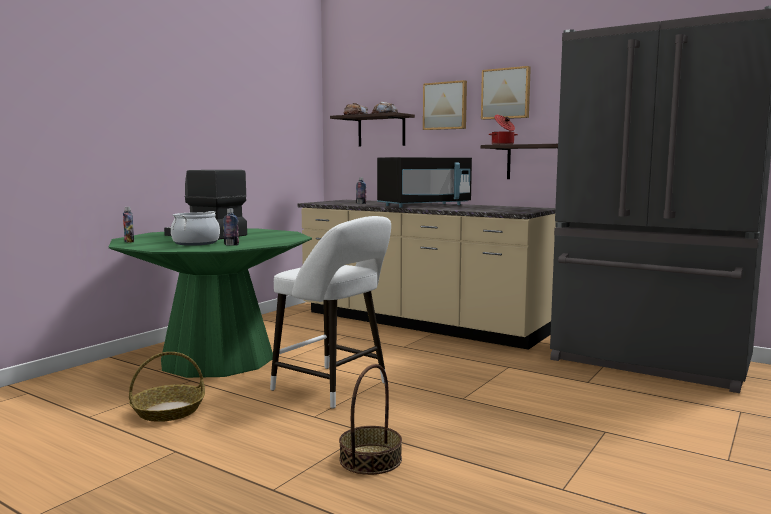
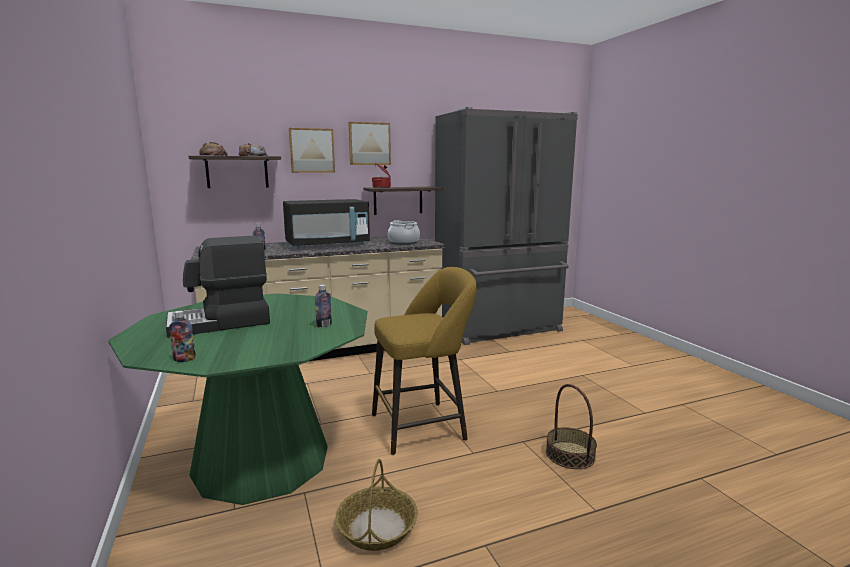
camera: 55 degrees left, 5 degrees up
cooking pot [171,211,220,246] -> cooking pot moved to [388,220,420,245]
white stool [270,216,391,409] -> yellow stool [372,267,477,455]
black microwave [377,157,472,208] -> black microwave turned 60 degrees clockwise [283,199,370,249]

